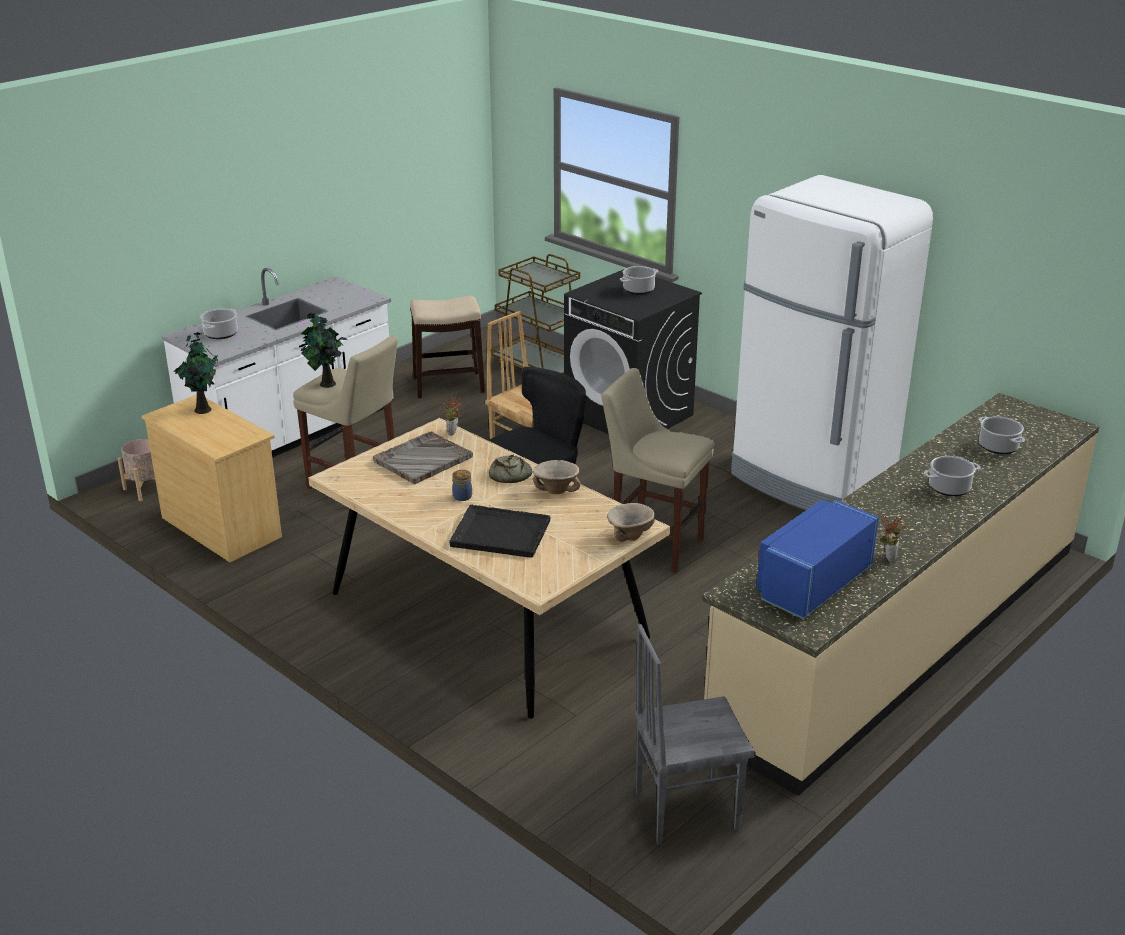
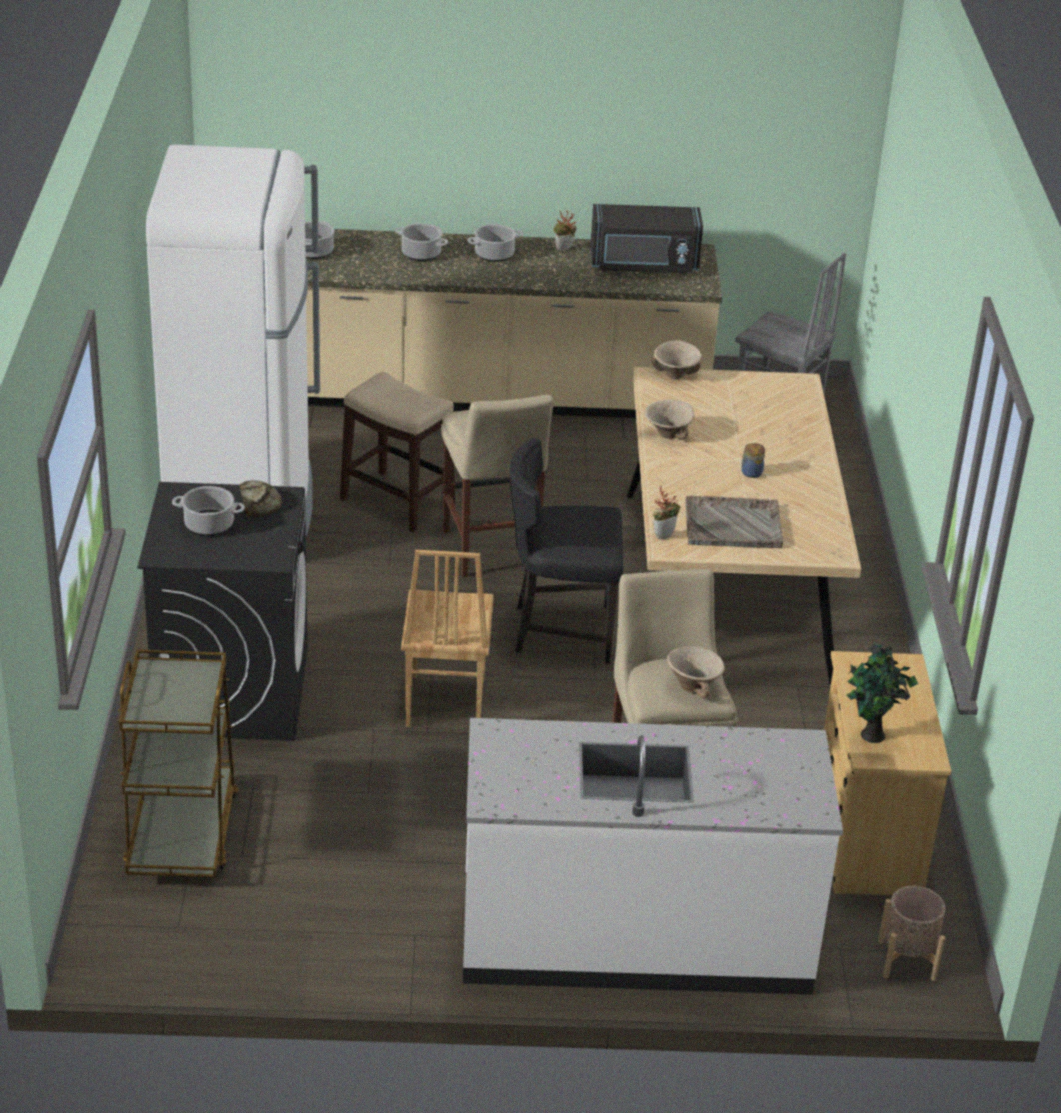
camera: 135 degrees left, 5 degrees up
cooking pot [200,308,238,339] -> cooking pot moved to [467,224,523,262]
potted plant [301,312,347,388] -> beige bowl [667,646,725,699]
stool [410,296,485,398] -> stool moved to [340,372,455,533]
black tray [449,505,550,558] -> none
bread [489,455,532,483] -> bread moved to [240,480,282,517]
blue microwave [756,500,879,619] -> black microwave [590,204,703,273]

